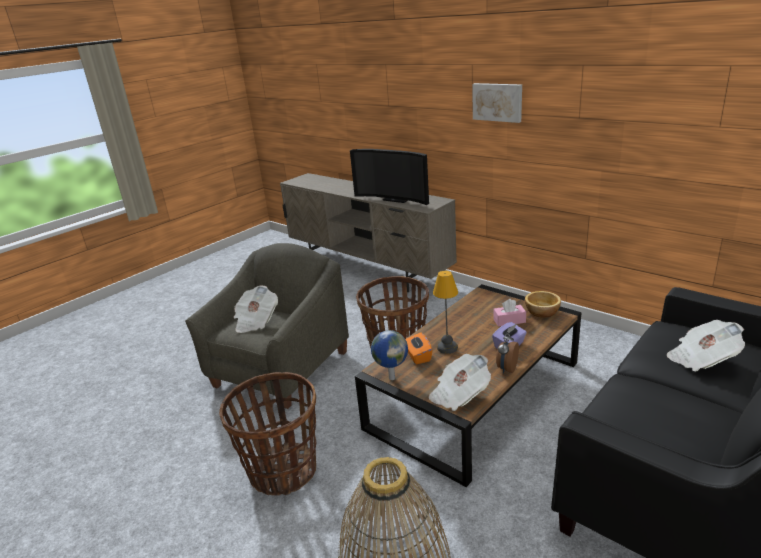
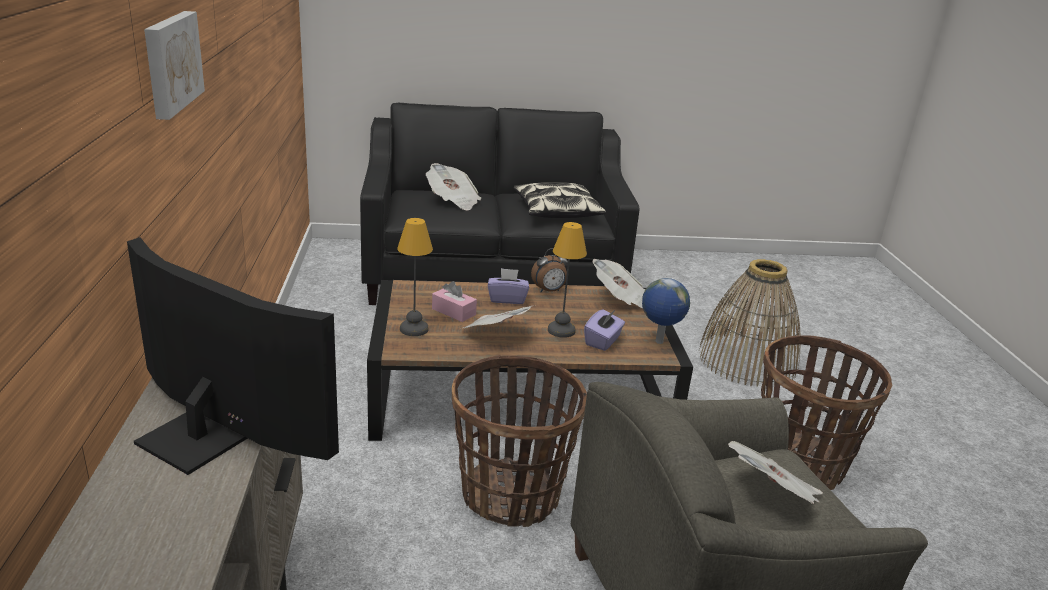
camera: 140 degrees left, 0 degrees up
television [350,149,429,205] -> television turned 45 degrees counterclockwise [127,237,339,475]
orange tissue box [405,332,433,364] -> purple tissue box [584,309,625,351]
bowl [525,291,561,318] -> none
none -> table lamp [397,218,433,336]
none -> newspaper [463,305,534,328]
none -> pillow [513,183,606,218]

